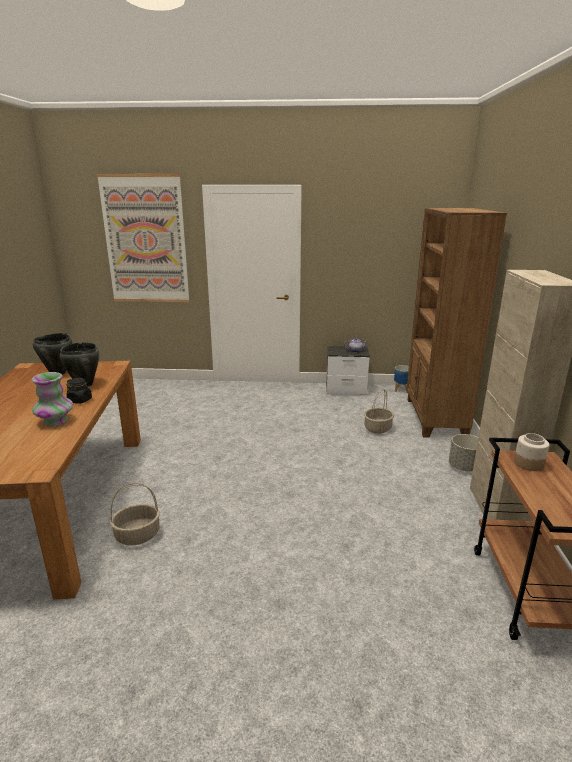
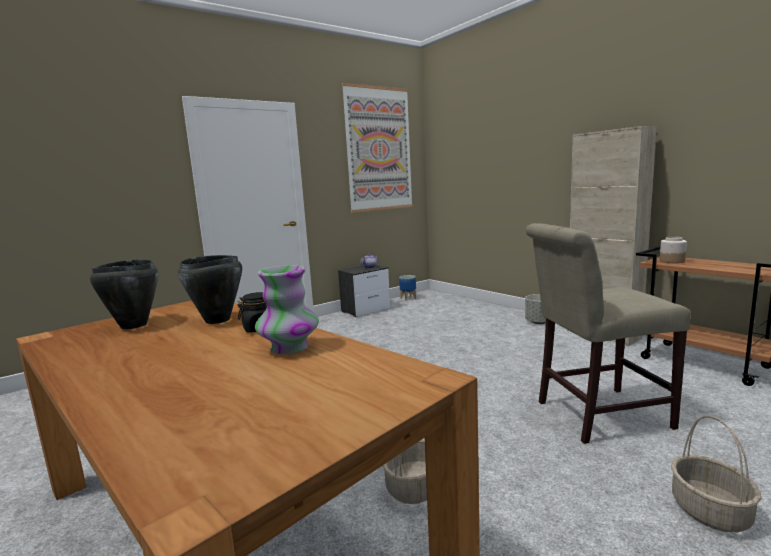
camera: 40 degrees left, 10 degrees down
picture [97,174,190,302] -> picture moved to [342,83,413,213]
basket [364,389,394,434] -> basket moved to [671,416,761,532]
brown bookcase [407,208,507,438] -> none
none -> beige chair [526,223,691,444]

